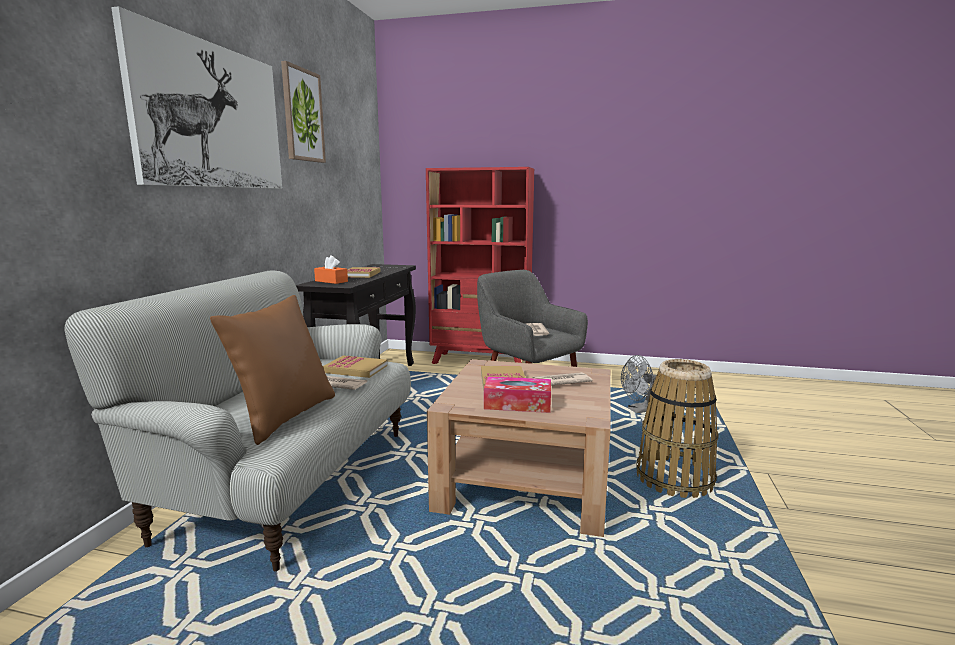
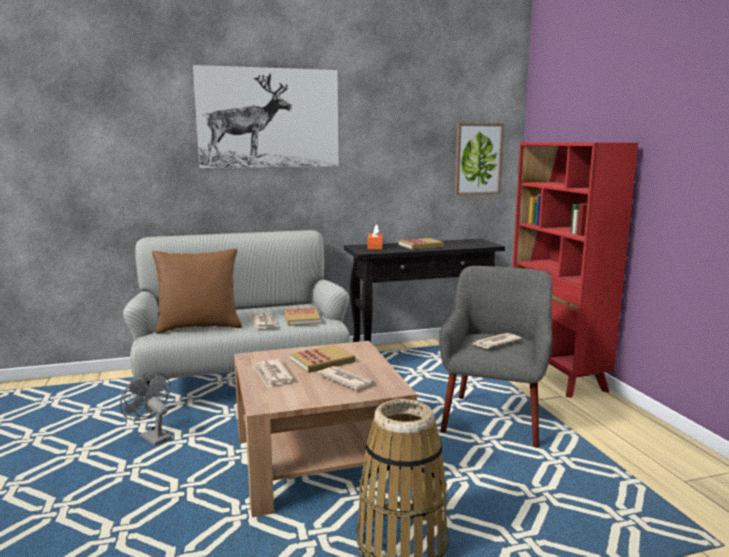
camera: 60 degrees right, 0 degrees up
picture [281,61,326,163] -> picture moved to [455,123,504,195]
tissue box [484,376,551,413] -> newspaper [252,359,294,388]
grey fan [621,355,656,413] -> grey fan moved to [120,371,172,446]

